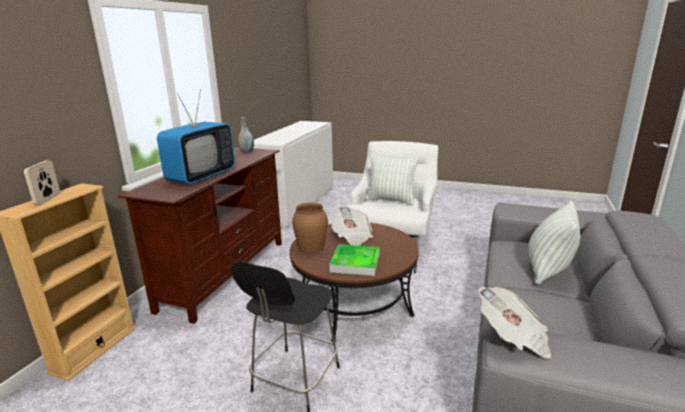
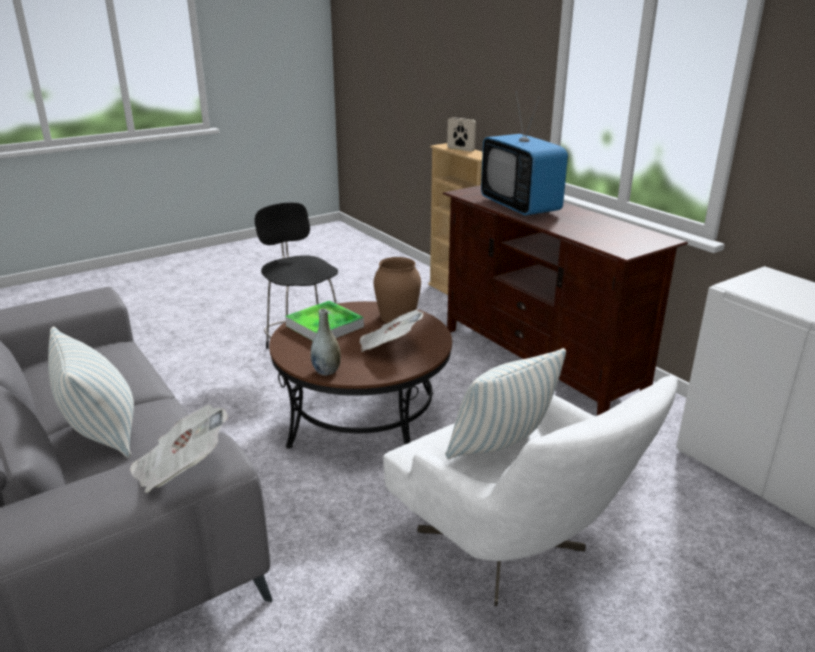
camera: 125 degrees right, 5 degrees up
grey vase [238,117,254,153] -> grey vase moved to [311,309,341,376]
newspaper [478,287,551,359] -> newspaper moved to [130,404,228,493]

